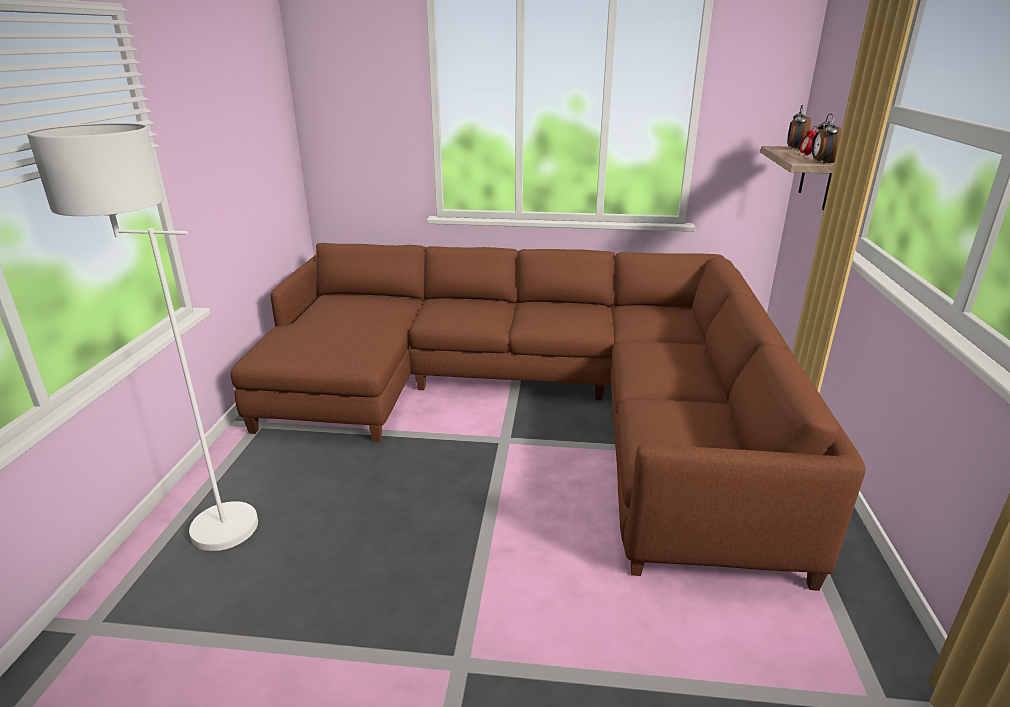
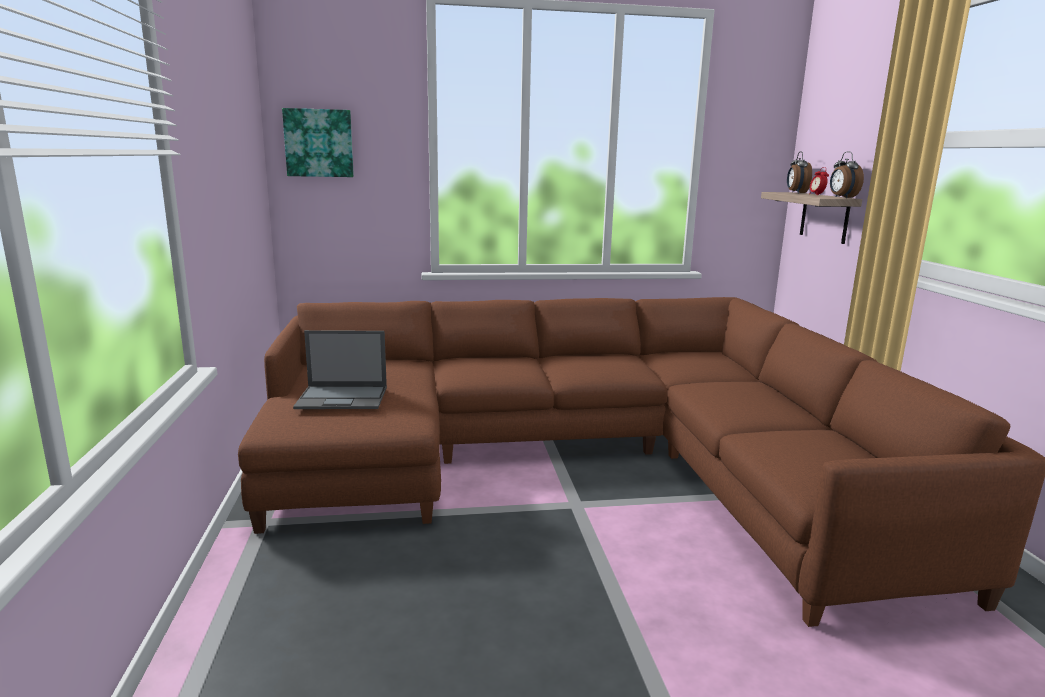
camera: 15 degrees left, 10 degrees down
white floor lamp [27,123,258,551] -> none
none -> picture [282,108,354,177]
none -> laptop [293,330,387,409]

